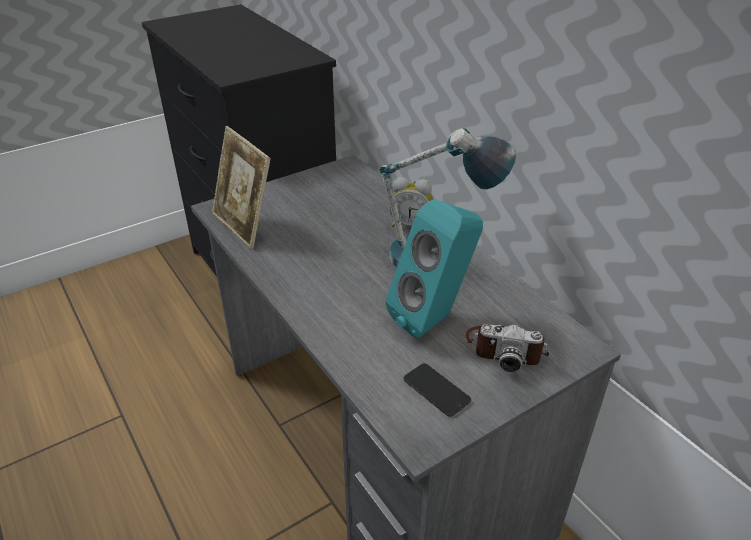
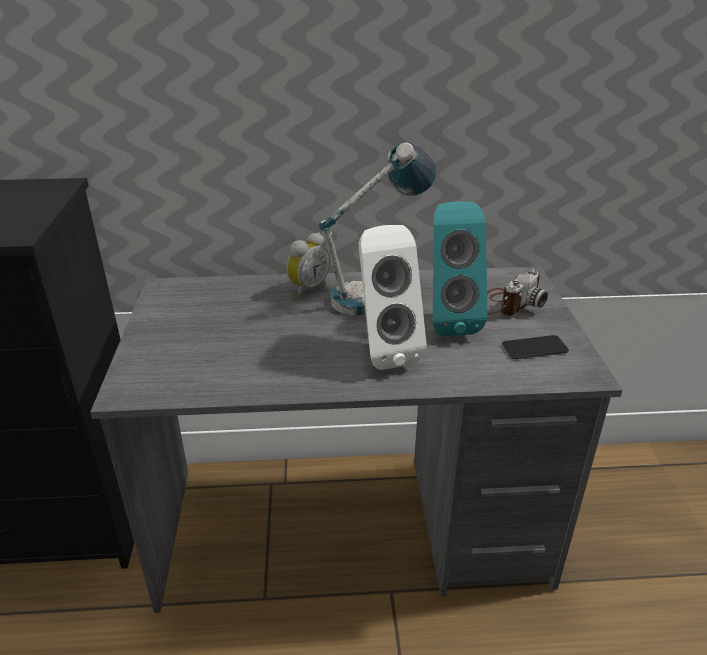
camera: 60 degrees left, 5 degrees down
picture frame [212,126,271,249] -> none
none -> white speaker [359,225,427,370]

